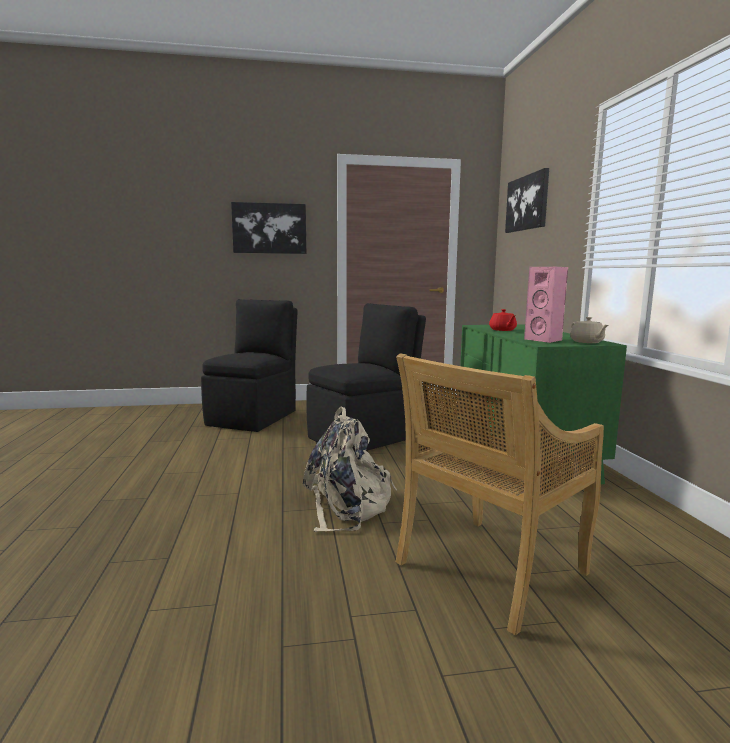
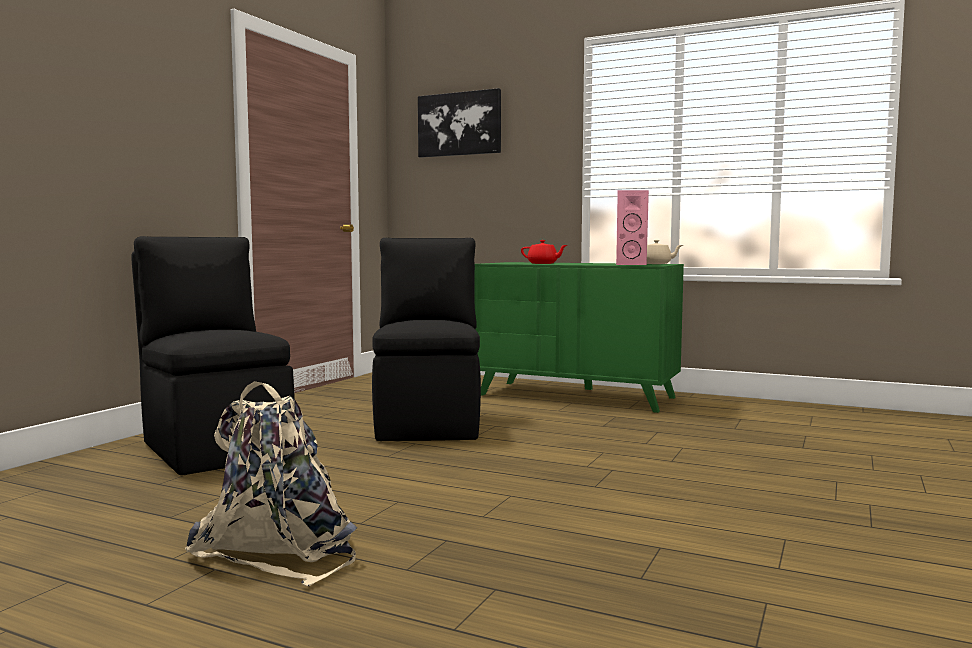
camera: 55 degrees left, 5 degrees down
picture [231,202,306,254] -> none
beige backpack [303,407,397,532] -> beige backpack moved to [185,381,357,586]
beige chair [396,353,604,635] -> none

